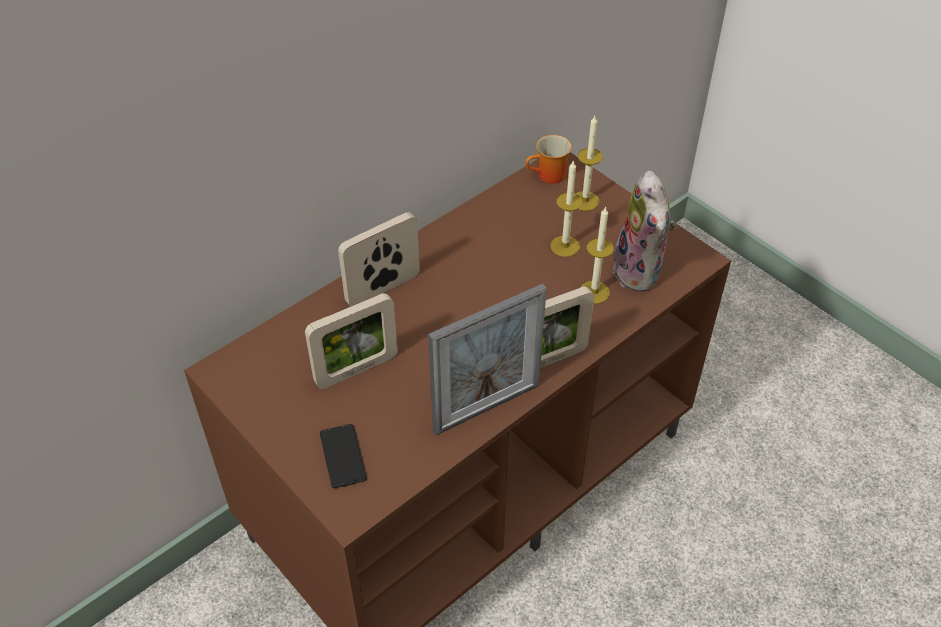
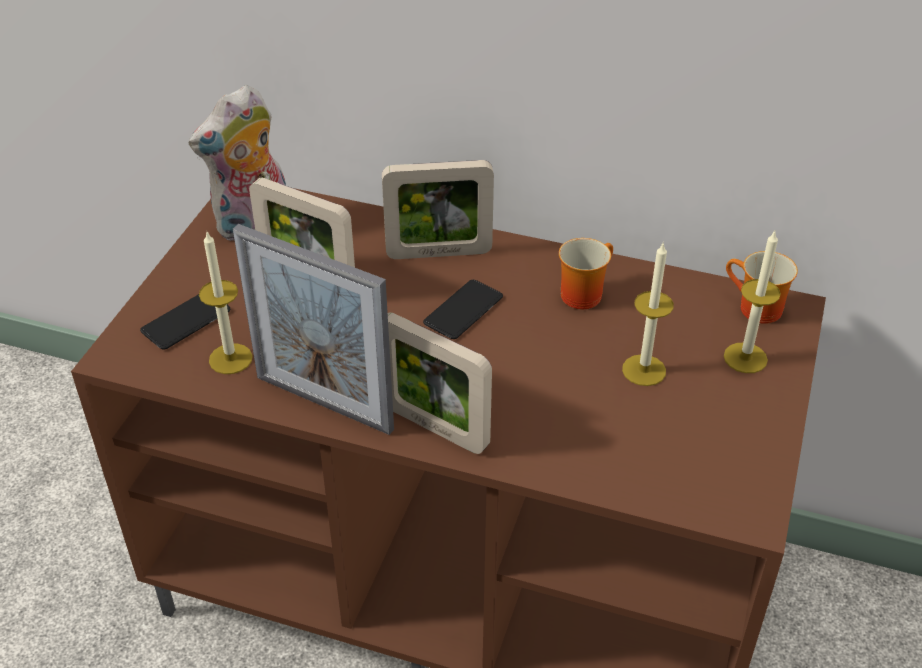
camera: 60 degrees right, 5 degrees down
picture frame [338,212,420,307] -> picture frame turned 150 degrees clockwise [382,160,494,259]
candle [581,206,614,304] -> candle moved to [199,232,253,374]
plush toy [613,171,676,292] -> plush toy moved to [189,85,286,241]
none -> phone [423,280,503,339]
none -> mug [559,238,613,309]

